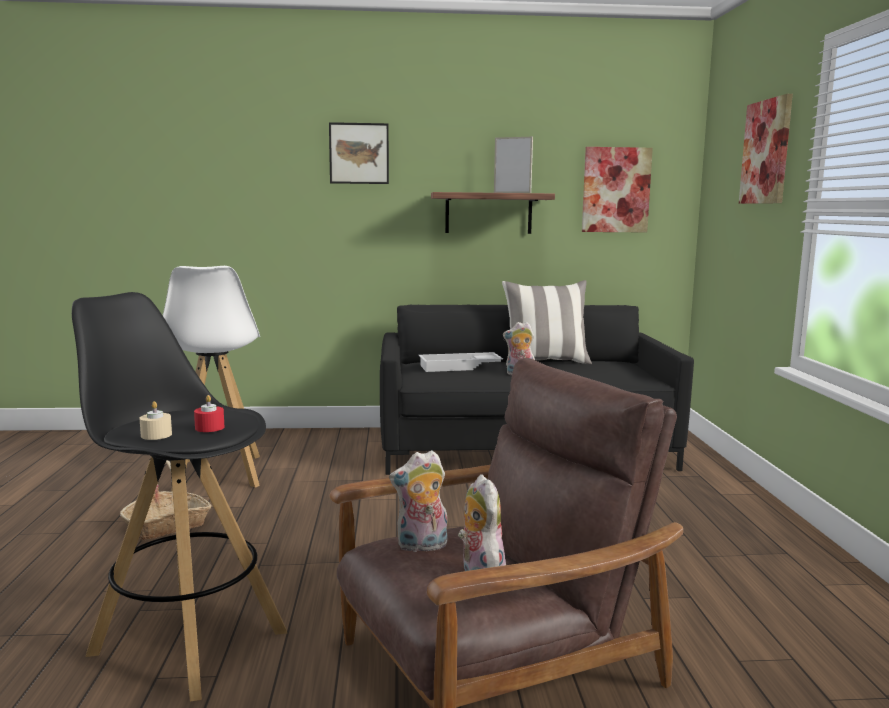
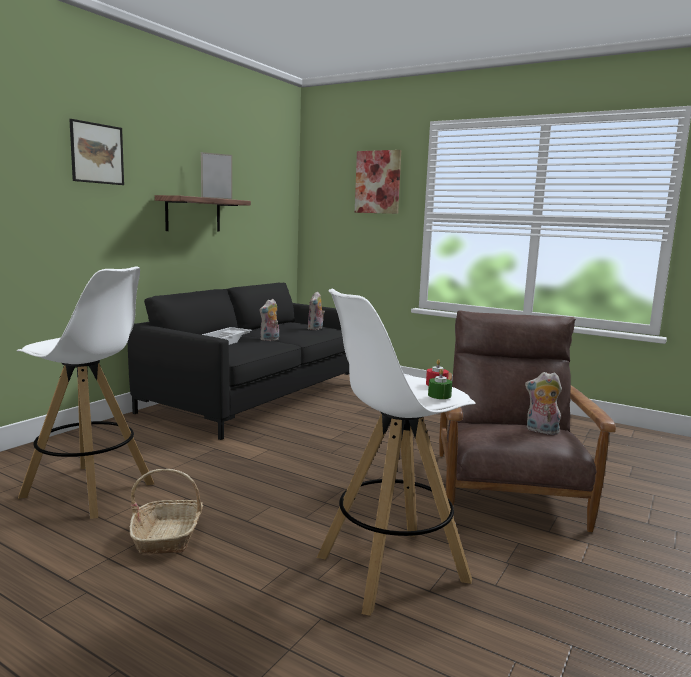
camera: 55 degrees left, 0 degrees up
black stool [72,292,287,702] -> white stool [317,289,476,616]
beige candle [139,401,172,440] -> green candle [428,369,452,399]
plush toy [389,450,447,552] -> plush toy moved to [308,291,325,330]
pillow [502,280,592,365] -> none
picture [582,147,653,233] -> none

